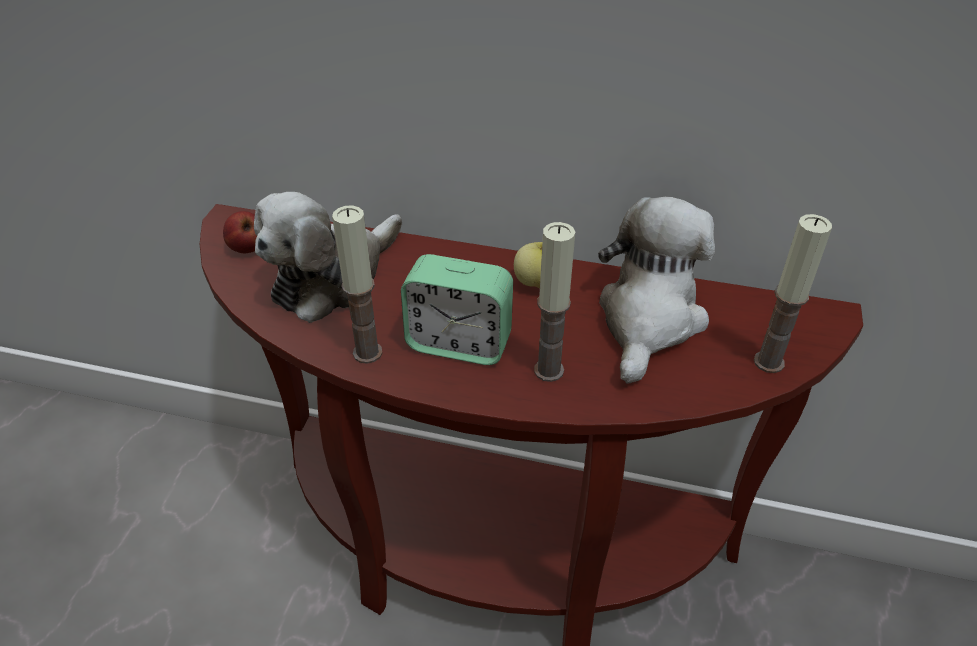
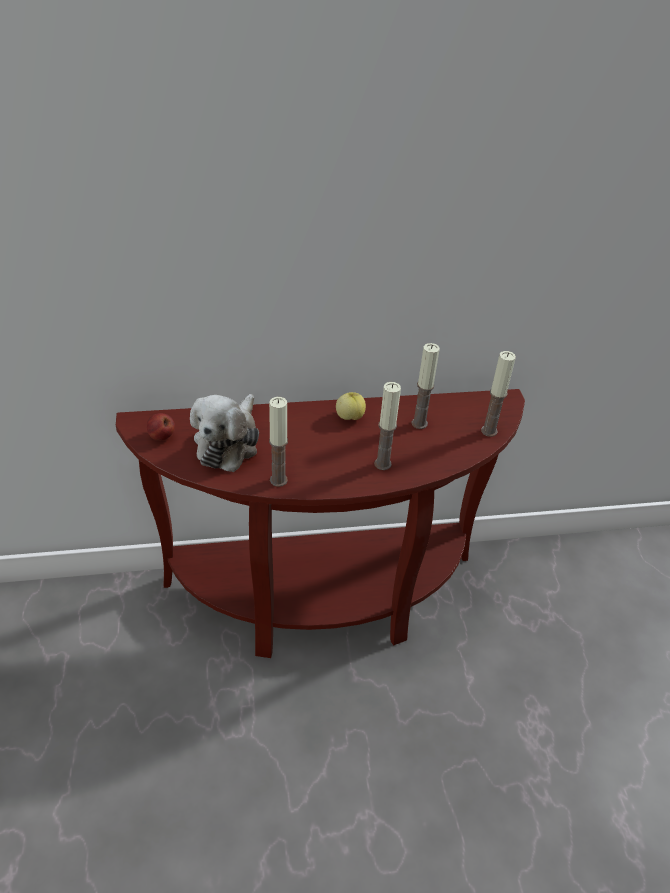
camera: 25 degrees left, 0 degrees up
alarm clock [401,254,513,365] -> none
plush toy [598,197,715,384] -> candle [412,343,440,429]

